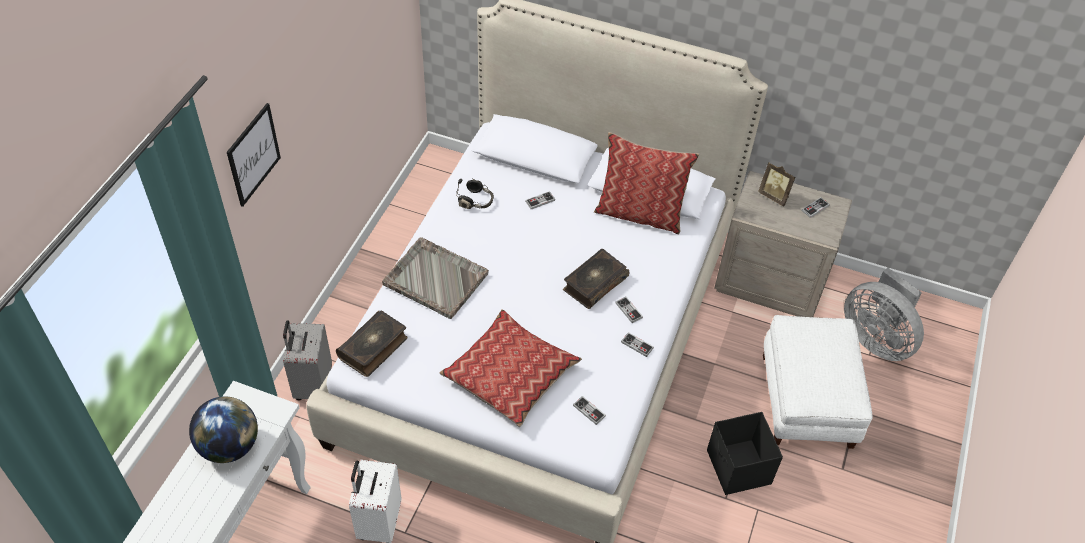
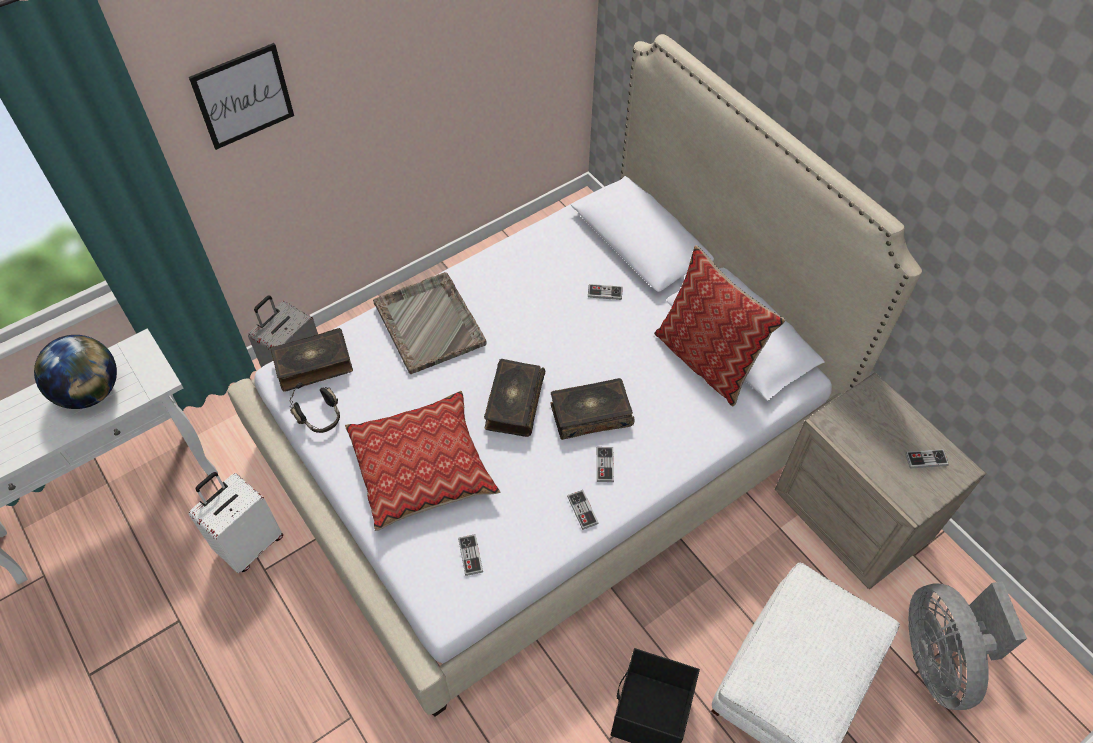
camera: 35 degrees right, 5 degrees up
black headphones [456,179,494,209] -> black headphones moved to [289,383,340,433]
picture frame [758,163,795,206] -> none
none -> book [484,359,545,437]

